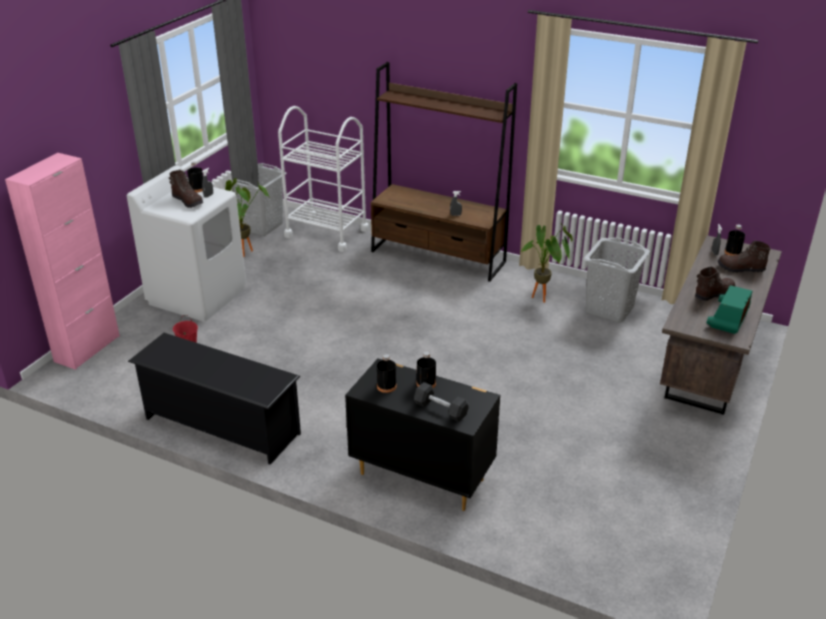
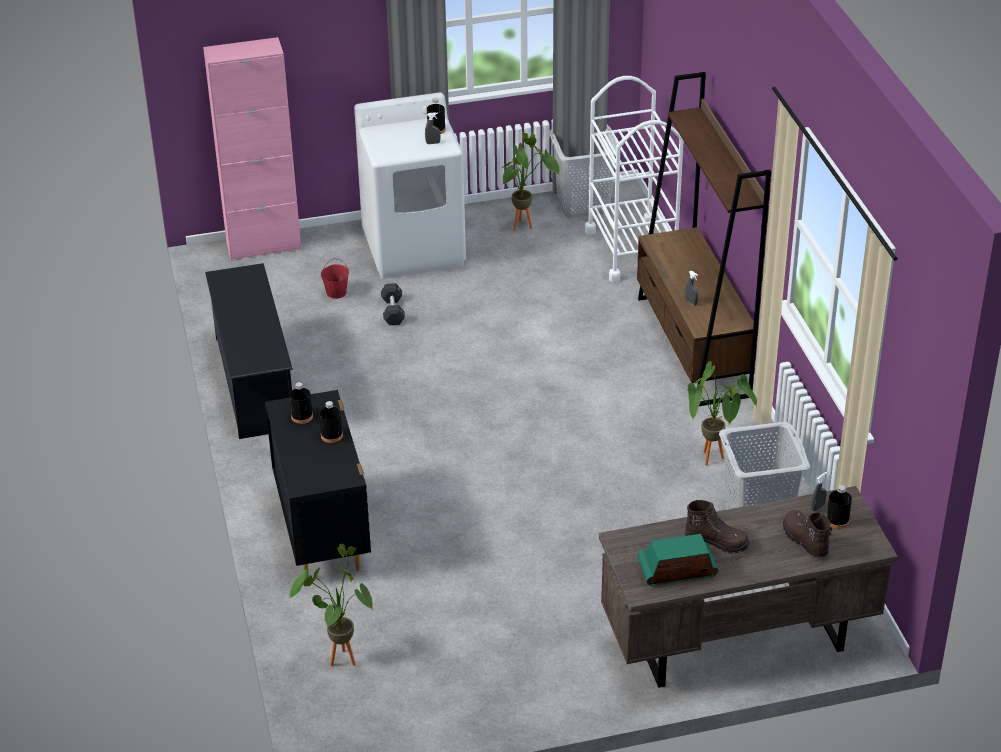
camera: 50 degrees right, 5 degrees up
brown boot [169,170,203,208] -> none
black dumbbell [414,382,469,422] -> black dumbbell moved to [381,283,405,325]
none -> potted plant [289,544,373,666]

